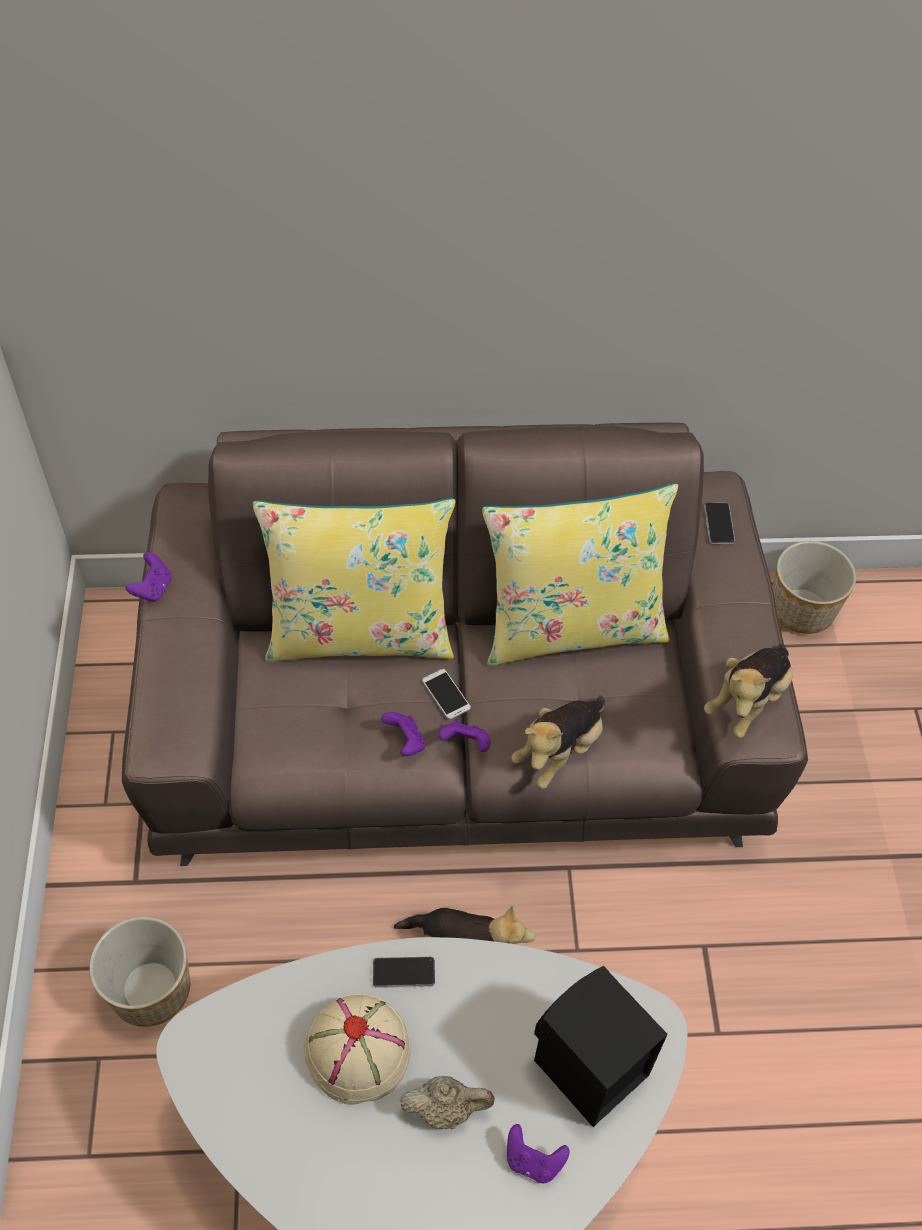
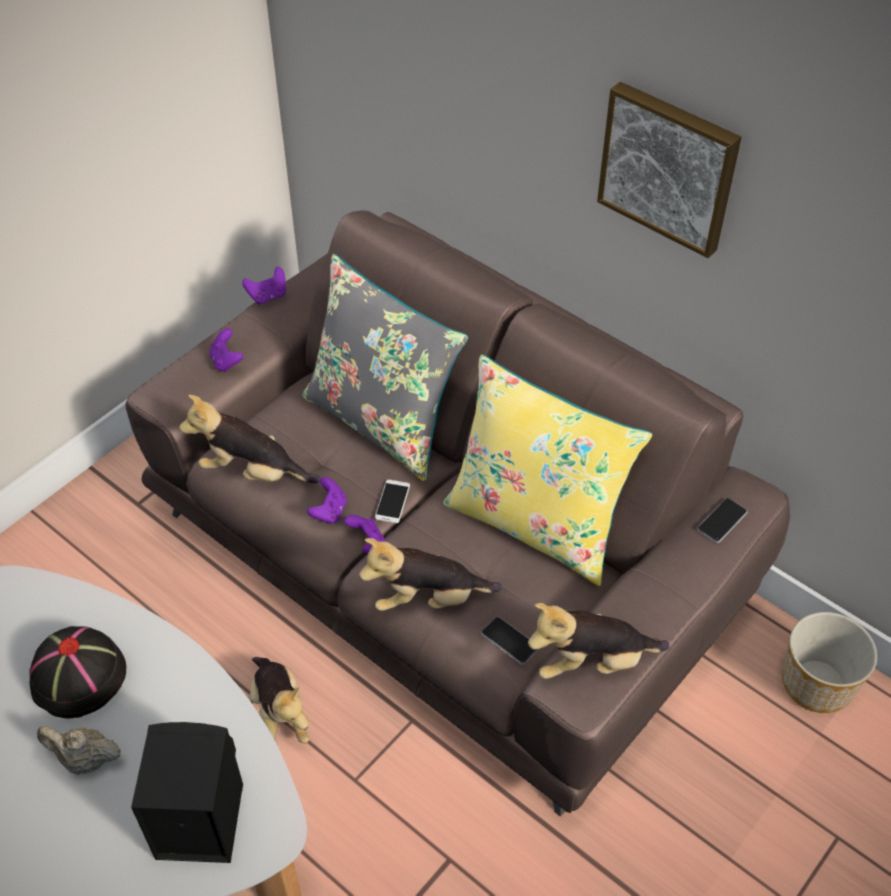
camera: 45 degrees right, 5 degrees down
planter [89,916,190,1027] -> none
yellow pillow [253,498,455,662] -> grey pillow [302,254,468,482]
beige hat [304,994,411,1105] -> black hat [29,626,126,719]
phone [373,957,435,988] -> phone moved to [481,617,538,664]
beige teapot [400,1076,495,1129] -> beige teapot turned 150 degrees clockwise [37,726,121,775]
purple game controller [507,1124,570,1183] -> purple game controller moved to [209,328,243,372]
none -> plush toy [179,395,321,483]
none -> picture [597,82,742,258]

